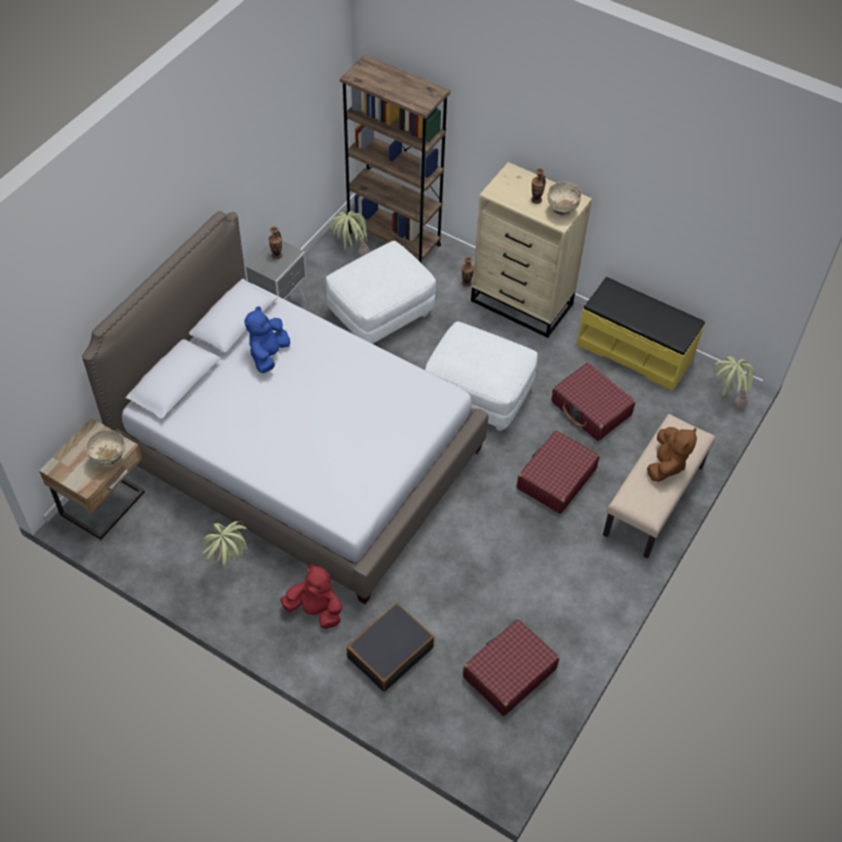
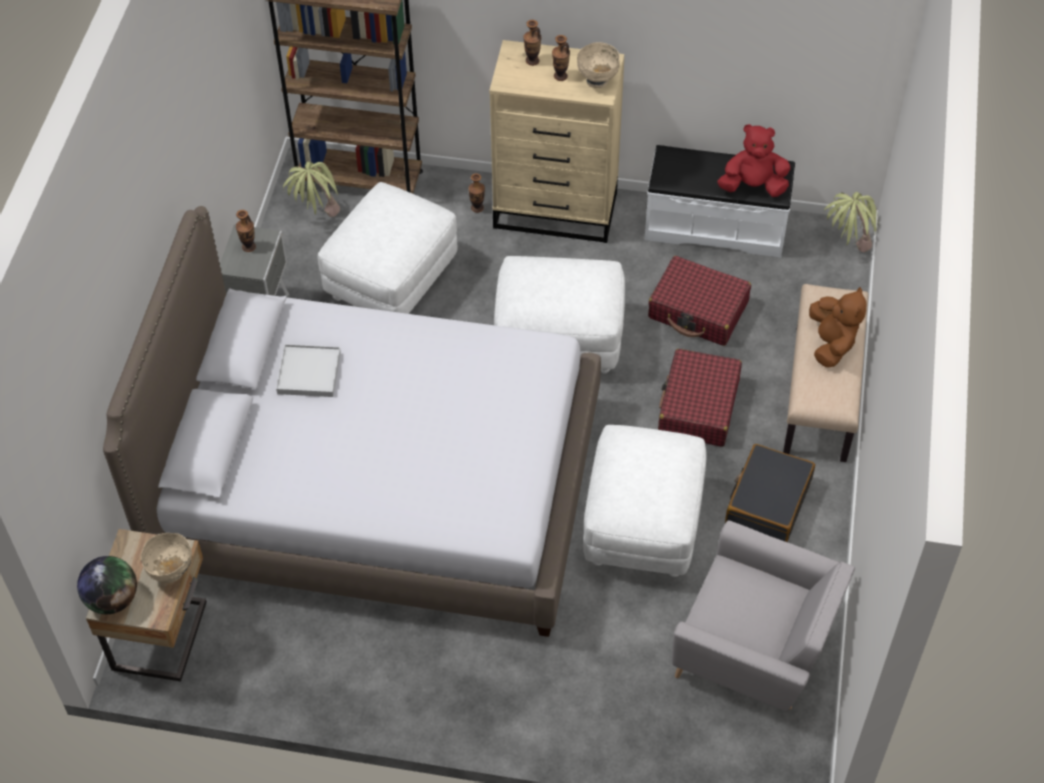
camera: 20 degrees left, 0 degrees up
potted plant [202,521,248,568] -> none
blue plush toy [245,306,290,373] -> white tray [276,344,341,397]
red plush toy [280,564,342,629] -> red plush toy moved to [717,124,791,197]
black suitcase [347,603,434,692] -> black suitcase moved to [725,444,815,542]
red suitcase [463,619,559,716] -> grey armchair [672,520,855,711]
yellow bench [577,277,705,391] -> white bench [645,145,795,258]
none -> globe [77,556,137,614]
none -> vase [523,20,541,66]
none -> white ottoman [583,425,706,577]

